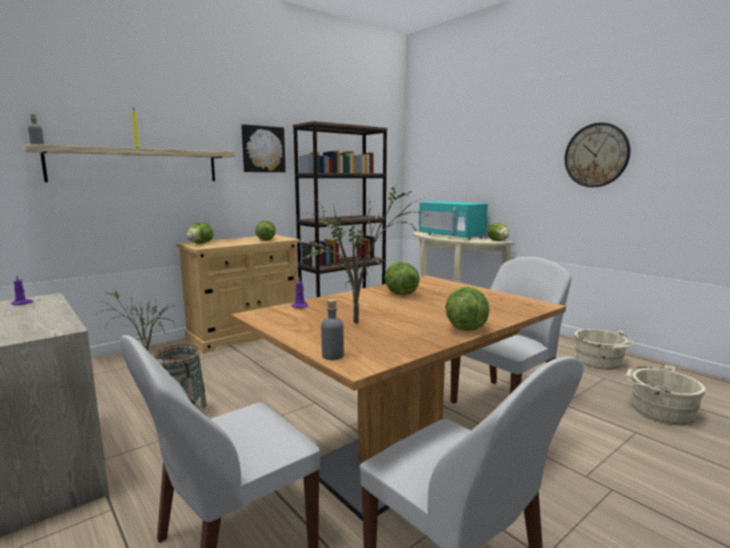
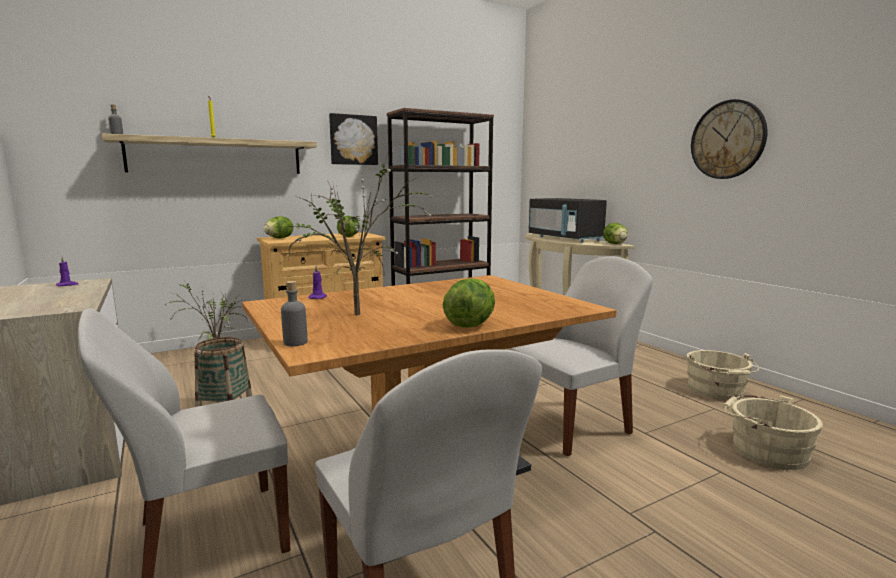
camera: 10 degrees right, 0 degrees up
lettuce [385,262,420,295] -> none
turquoise microwave [419,201,488,240] -> black microwave [529,198,607,243]

